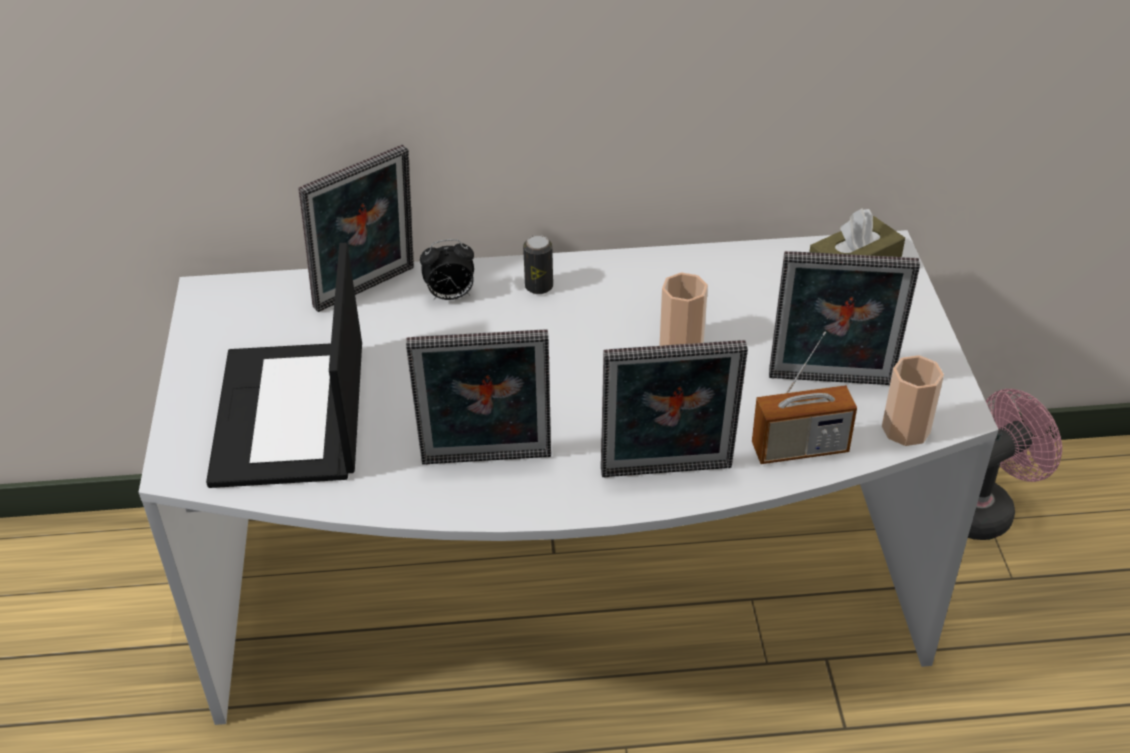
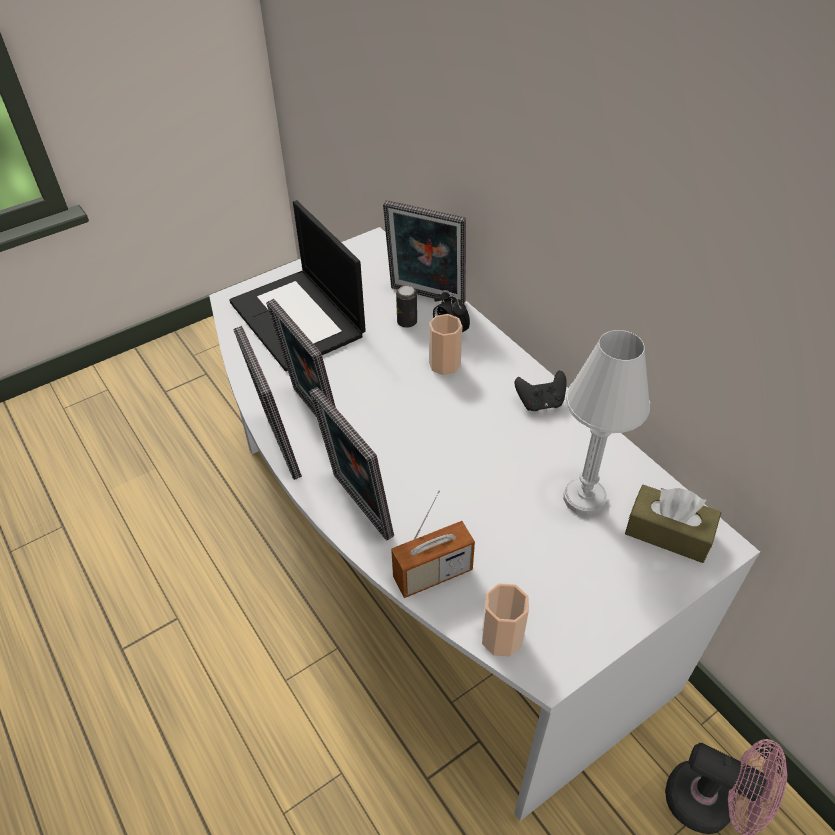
camera: 60 degrees right, 5 degrees up
laptop [206,243,362,488] -> laptop turned 90 degrees counterclockwise [229,200,366,371]
can [523,235,553,294] -> can moved to [396,285,417,328]
cup [659,273,708,346] -> cup moved to [429,314,462,375]
radio [752,332,857,464] -> radio turned 75 degrees counterclockwise [391,490,475,598]
picture frame [769,251,920,385] -> picture frame moved to [234,326,302,480]
none -> black game controller [515,371,567,411]
none -> white table lamp [563,330,650,516]

